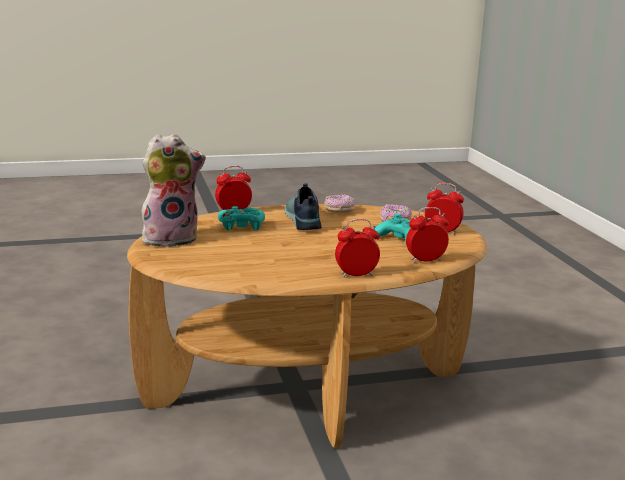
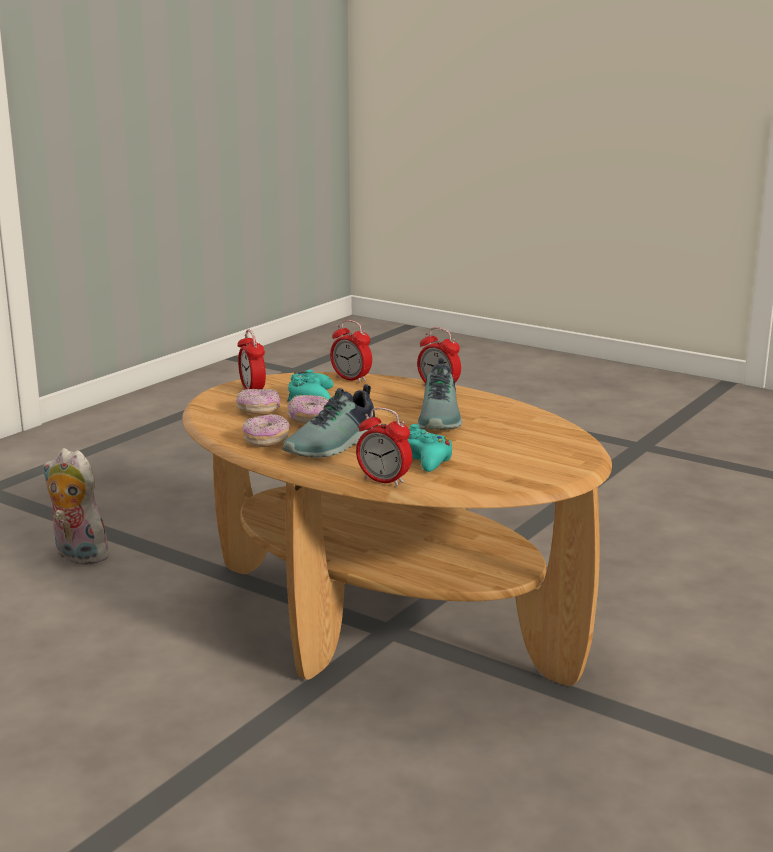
camera: 130 degrees left, 0 degrees up
plush toy [142,134,206,247] -> plush toy moved to [43,448,108,564]
none -> donut [287,395,329,424]
none -> shoe [417,358,463,430]

